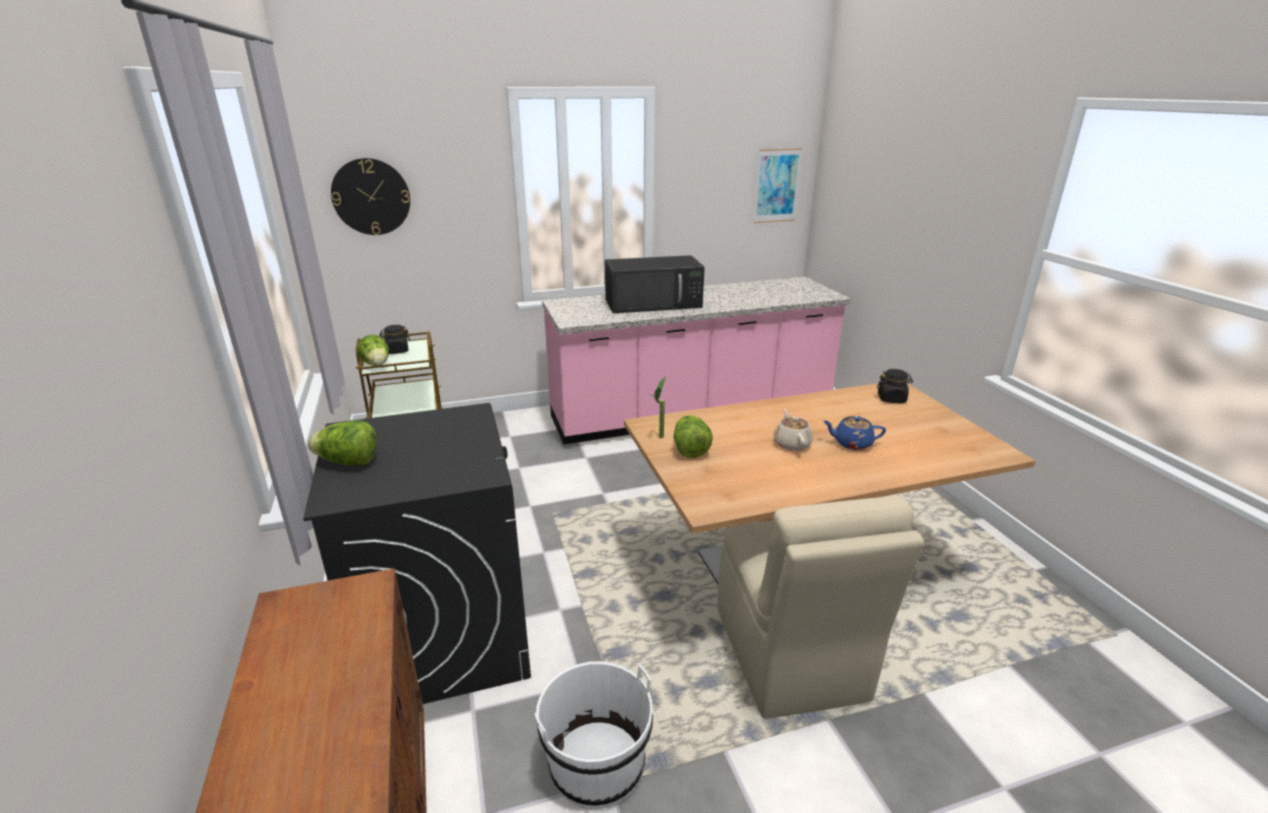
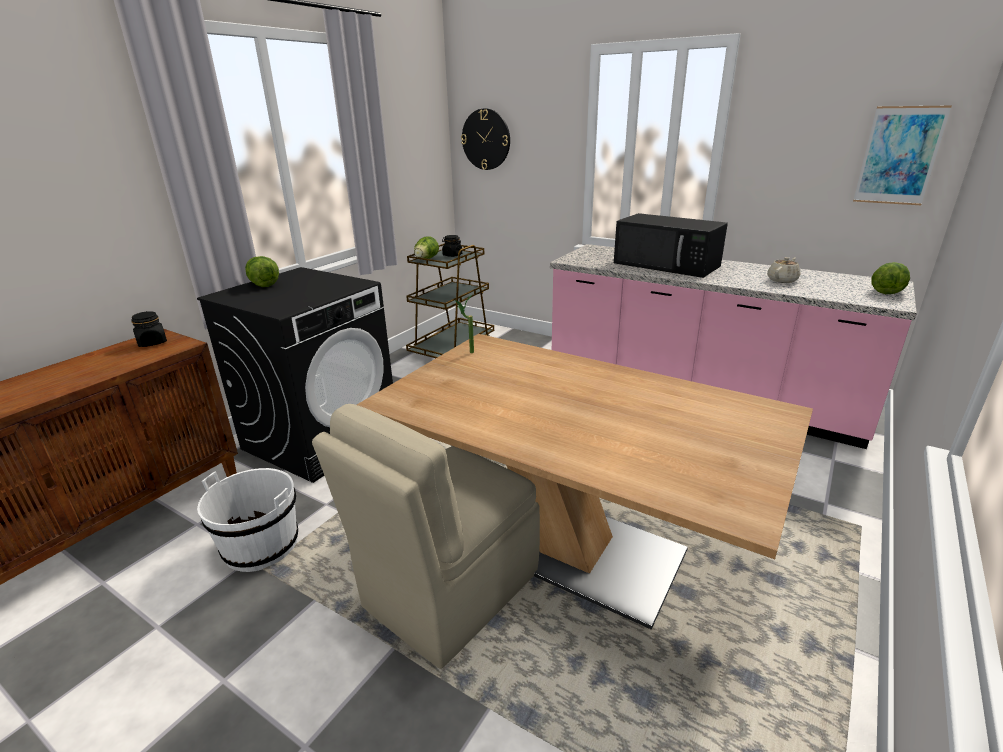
camera: 50 degrees right, 0 degrees up
lettuce [674,415,713,458] -> lettuce moved to [871,262,910,294]
beige teapot [774,409,813,451] -> beige teapot moved to [767,257,800,283]
blue teapot [823,416,886,450] -> none
black jar [877,369,913,403] -> black jar moved to [131,311,167,347]

